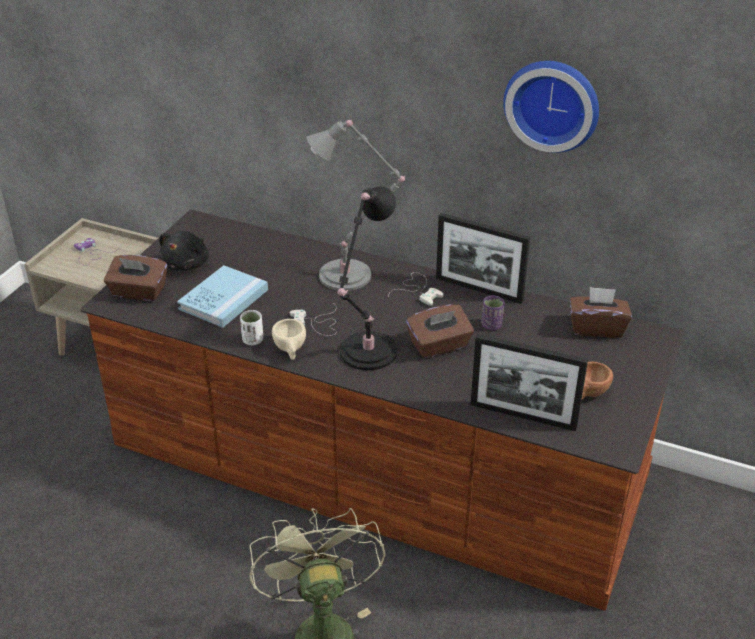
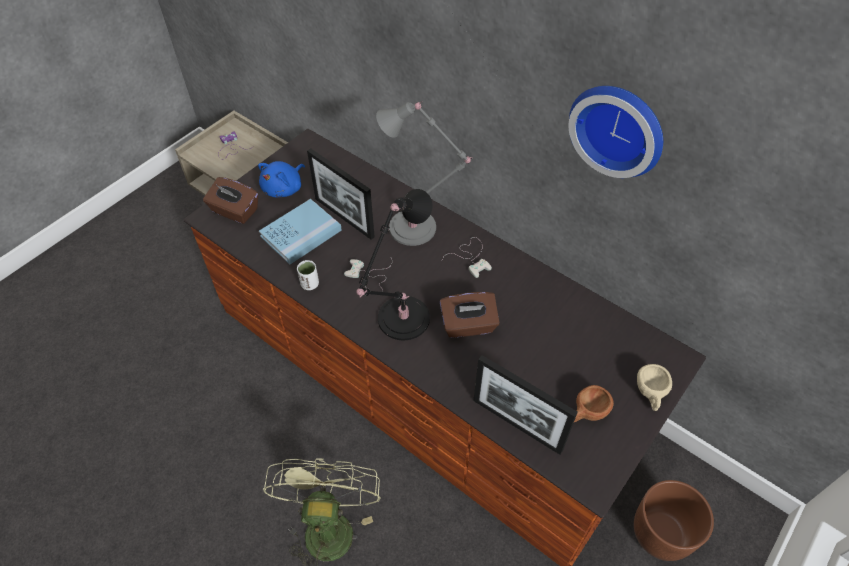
camera: 15 degrees right, 15 degrees up
black plush toy [159,231,209,271] -> blue plush toy [258,161,305,197]
beige cup [272,319,306,360] -> beige cup moved to [637,364,672,411]
picture frame [436,213,530,304] -> picture frame moved to [307,148,375,240]
purple cup [481,295,504,330] -> none
brown tissue box [570,287,632,338] -> none
none -> brown planter [634,480,714,561]

